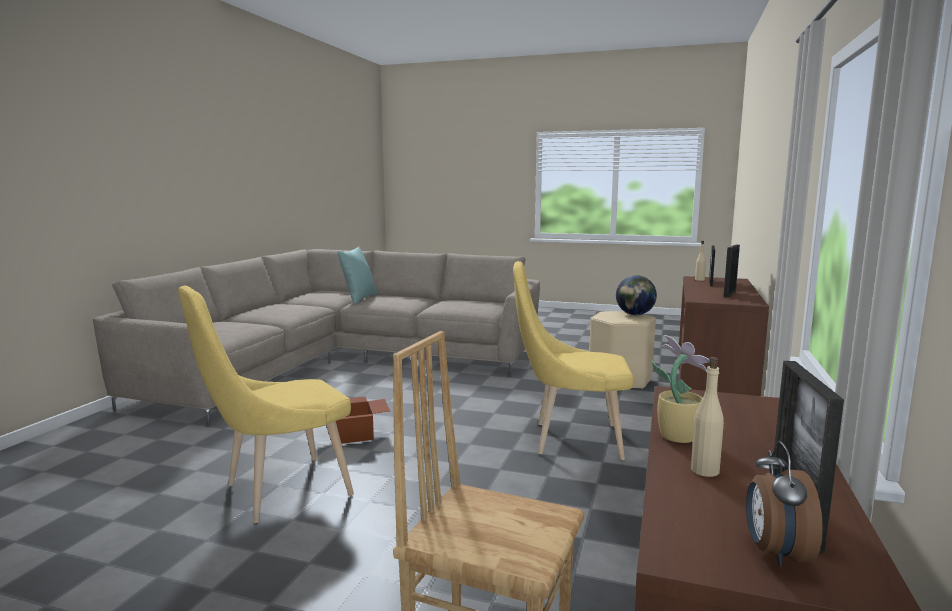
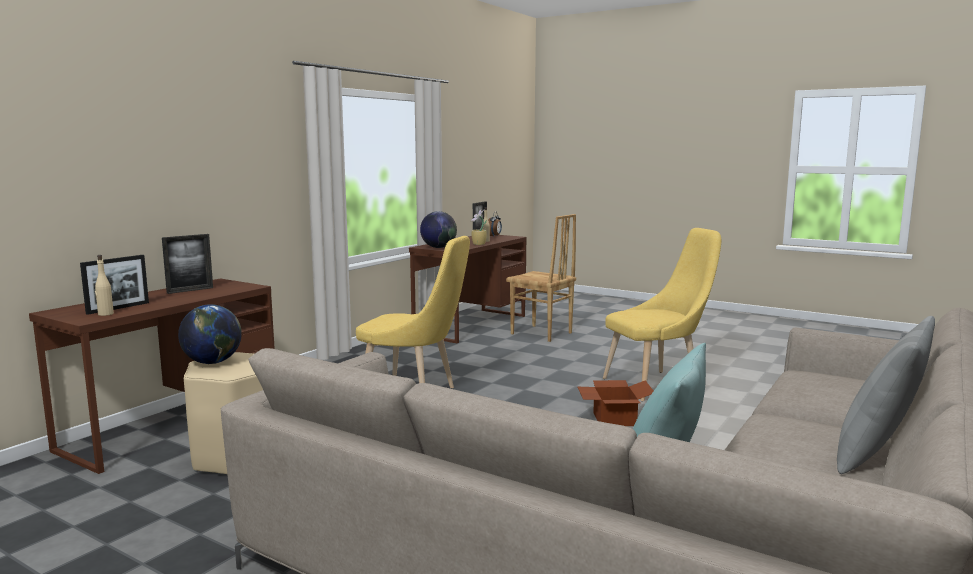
camera: 165 degrees left, 0 degrees up
none -> globe [420,211,457,248]
none -> grey pillow [837,316,935,474]

